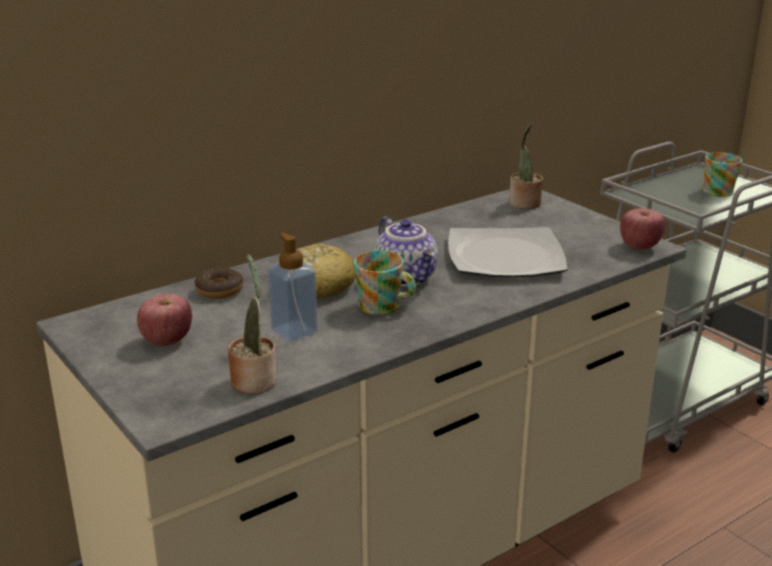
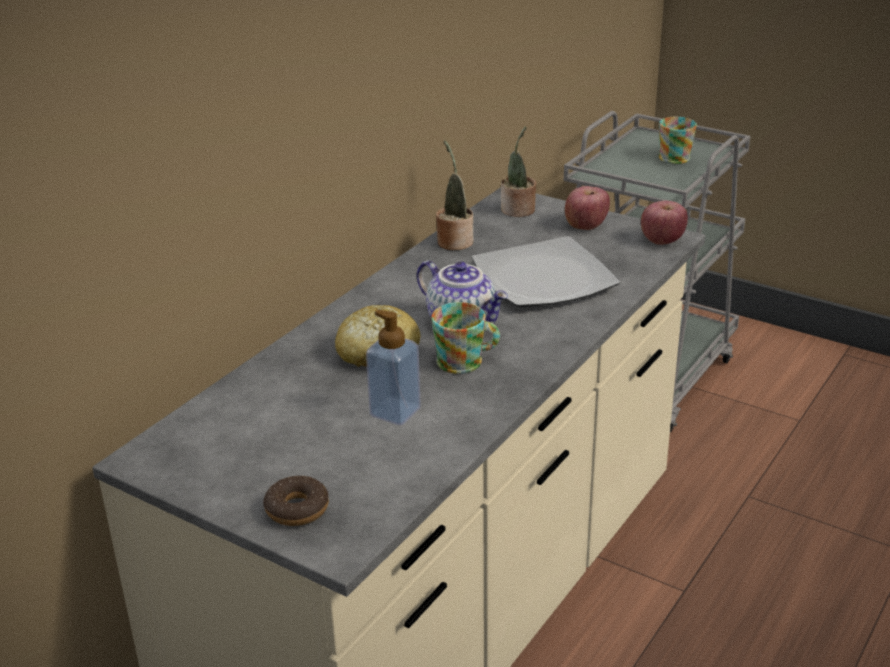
camera: 20 degrees left, 5 degrees up
apple [137,294,192,346] -> apple moved to [565,186,610,230]
donut [194,268,243,299] -> donut moved to [263,476,329,526]
potted plant [228,254,277,394] -> potted plant moved to [436,140,474,250]

